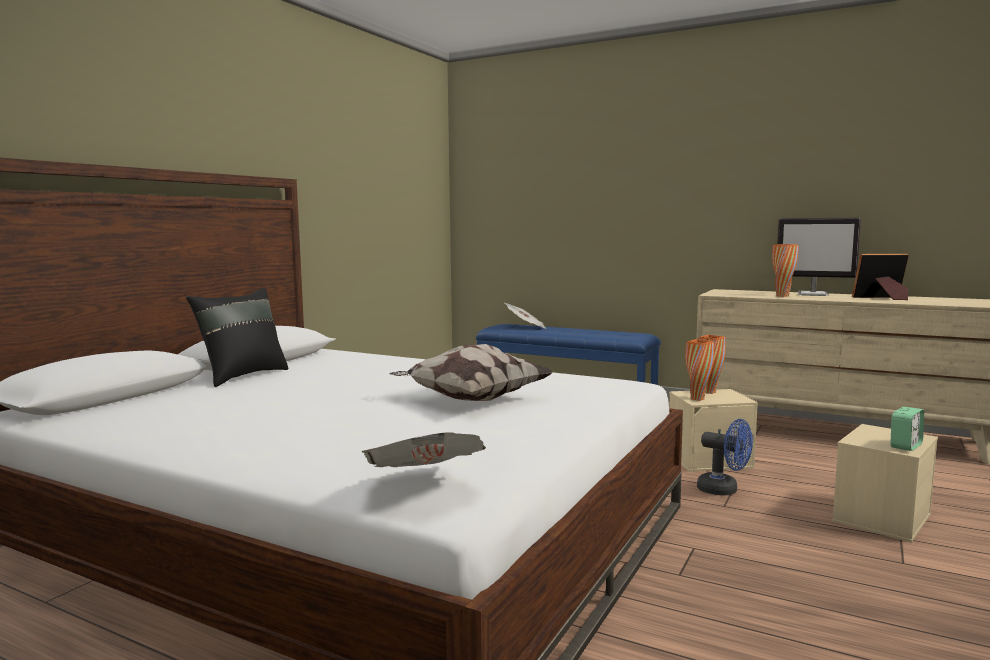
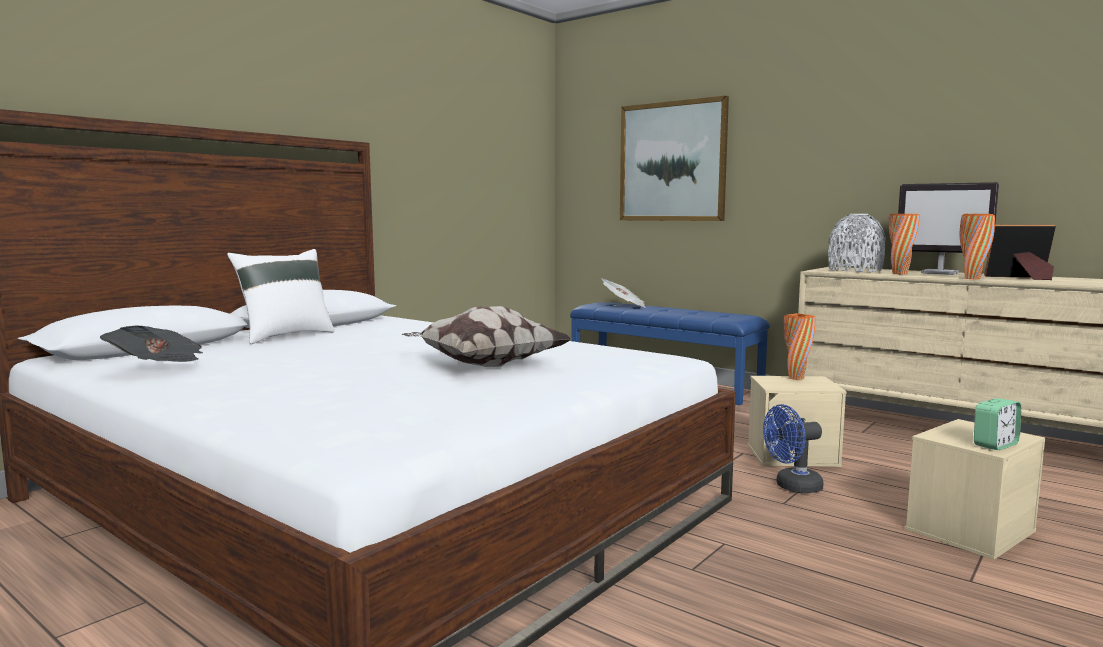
camera: 10 degrees right, 0 degrees up
black pillow [186,288,289,387] -> white pillow [227,249,334,344]
newspaper [361,433,486,467] -> newspaper moved to [100,326,203,362]
orange vase [685,339,714,401] -> orange vase moved to [960,214,995,280]
blue fan [697,419,753,496] -> blue fan turned 120 degrees clockwise [763,404,824,493]
none -> picture [620,95,729,221]
none -> grey vase [828,214,887,272]

